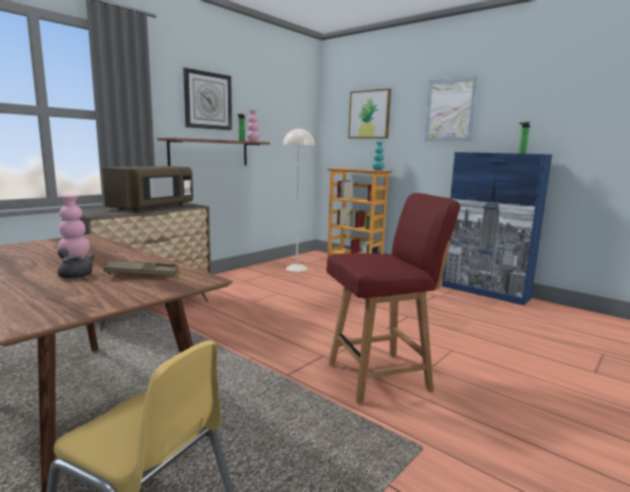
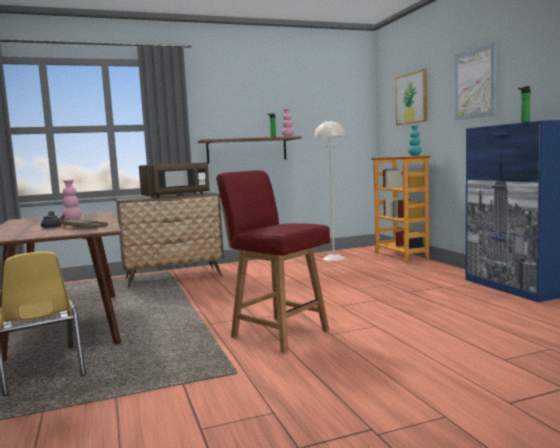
camera: 30 degrees right, 5 degrees down
wall clock [183,68,232,130] -> none
red chair [326,193,460,404] -> red chair turned 150 degrees counterclockwise [216,170,330,353]

